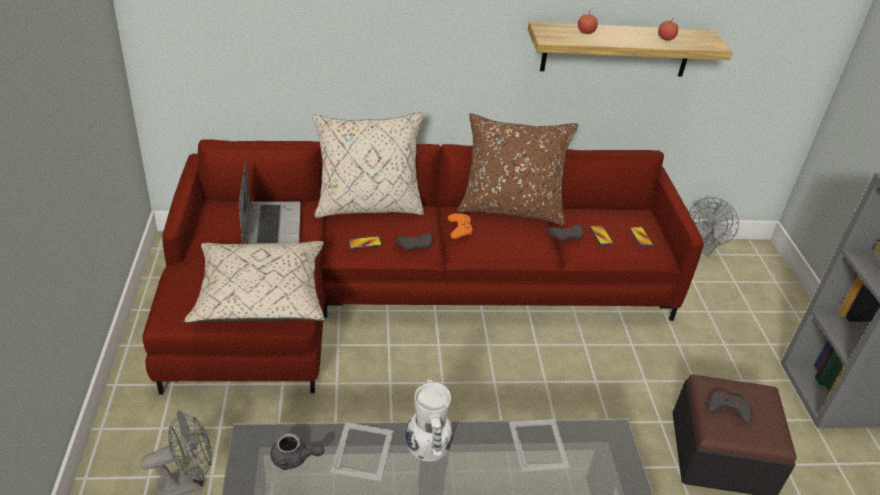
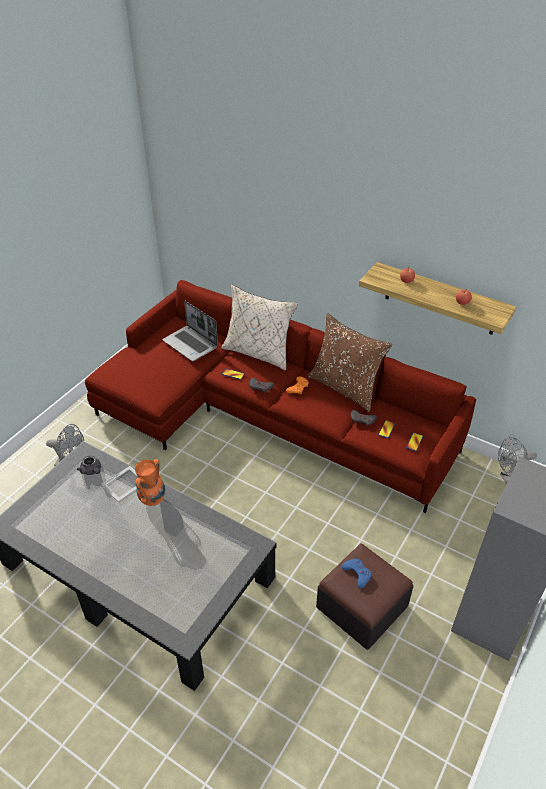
camera: 40 degrees right, 5 degrees up
beige pillow [184,241,325,323] -> none
laptop [239,161,301,244] -> laptop turned 105 degrees clockwise [162,301,218,361]
white vase [406,380,453,462] -> orange vase [135,459,165,506]
picture frame [509,419,570,472] -> none
grey game controller [707,391,752,423] -> blue game controller [342,559,372,589]

